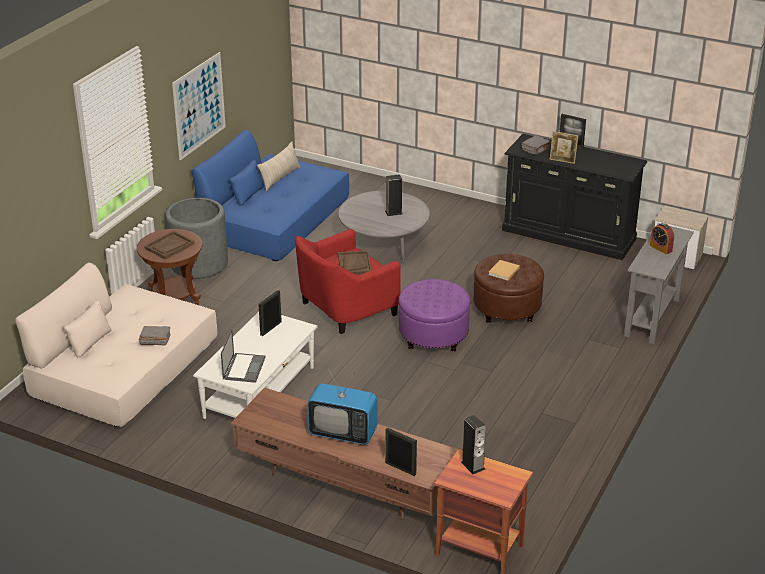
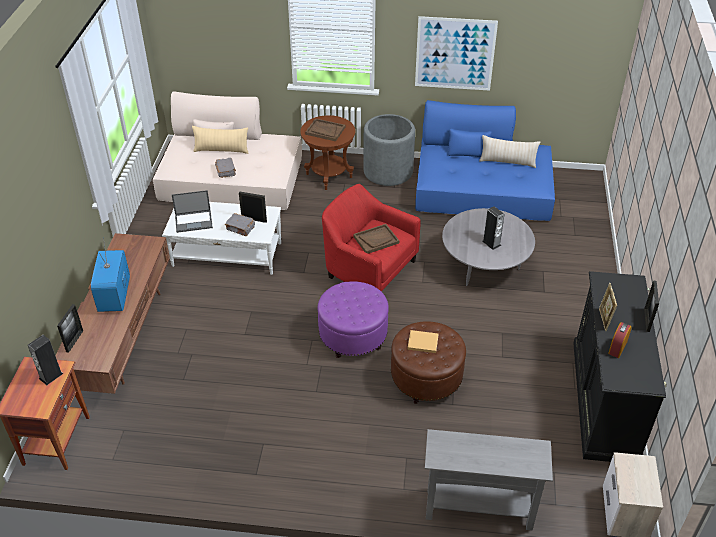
camera: 70 degrees right, 10 degrees up
grey book [522,135,550,155] -> grey book moved to [225,213,255,236]
alarm clock [650,223,674,254] -> alarm clock moved to [608,322,632,358]
none -> beige pillow [192,126,249,154]

